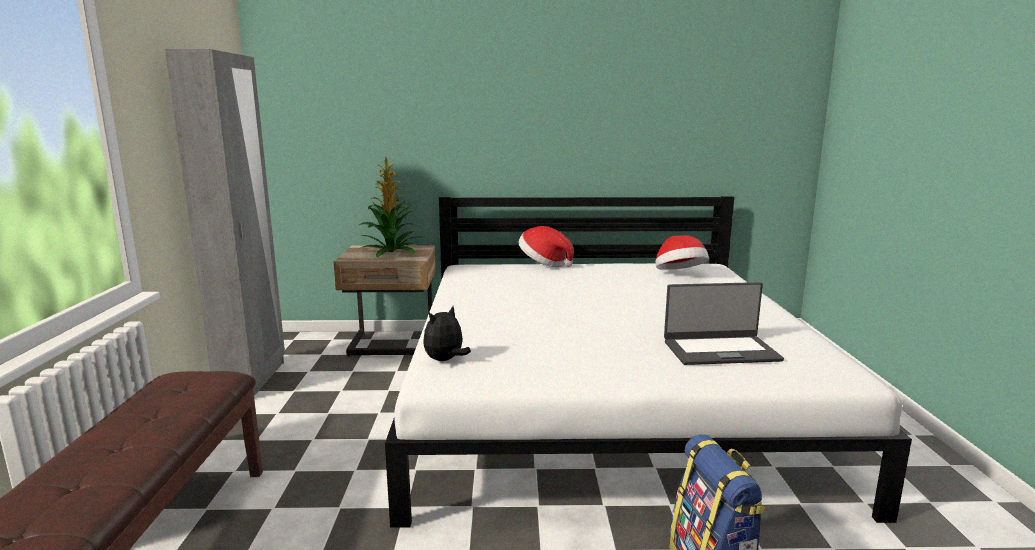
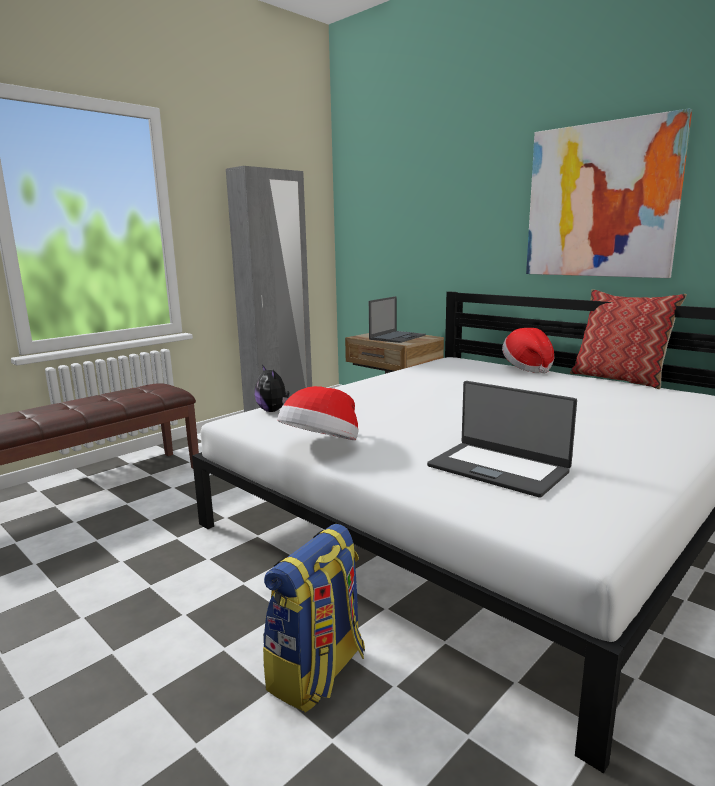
camera: 45 degrees right, 0 degrees up
potted plant [359,157,421,258] -> laptop [369,296,426,343]
plush toy [423,306,471,361] -> plush toy turned 120 degrees counterclockwise [255,365,289,412]
hat [656,235,709,270] -> hat moved to [277,386,359,440]
none -> picture [526,108,692,278]
none -> pillow [570,289,687,389]

